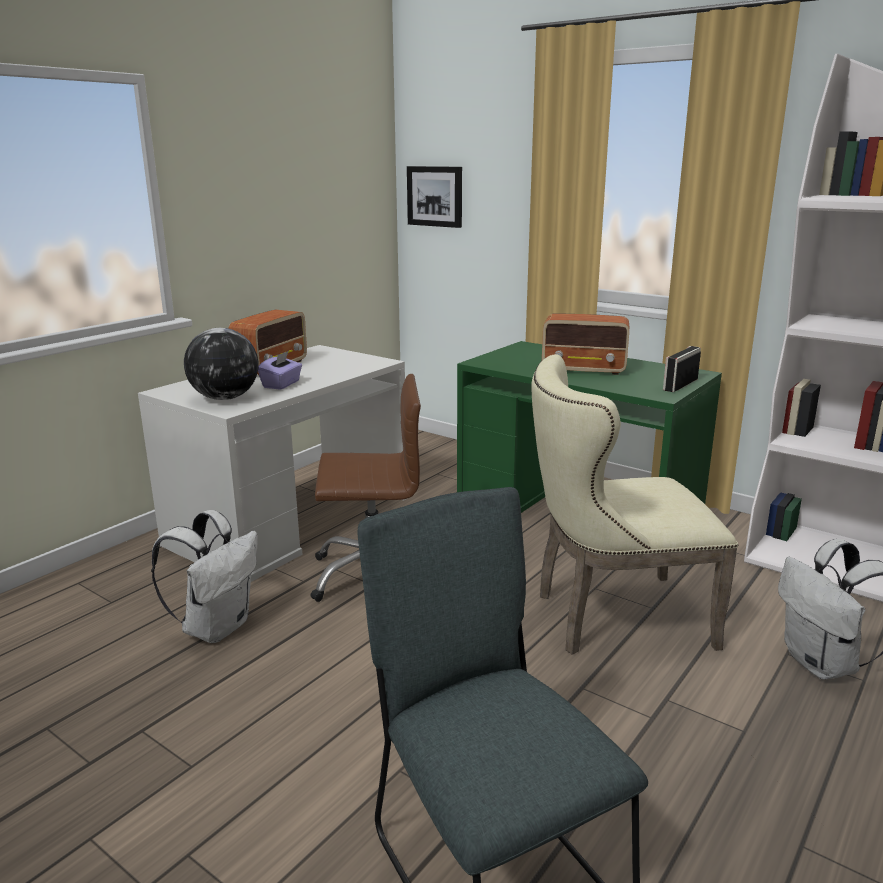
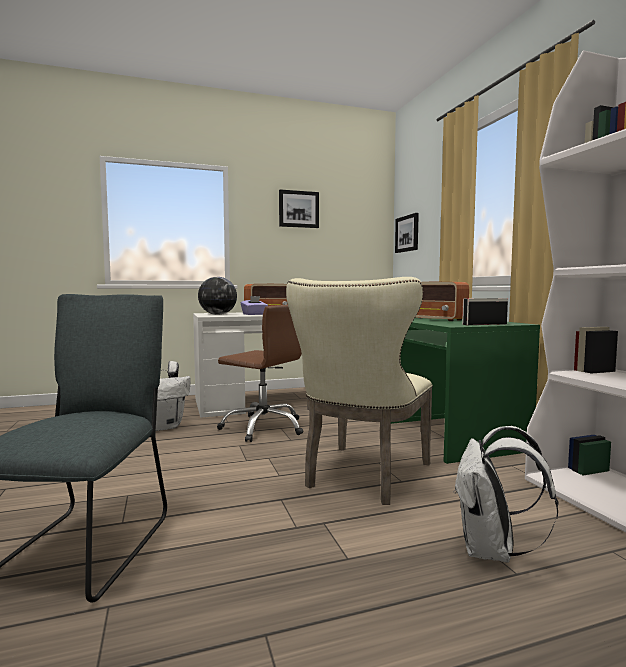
camera: 35 degrees right, 15 degrees down
beige chair [531,354,738,655] -> beige chair turned 90 degrees counterclockwise [286,277,433,505]
none -> picture [279,189,319,228]

